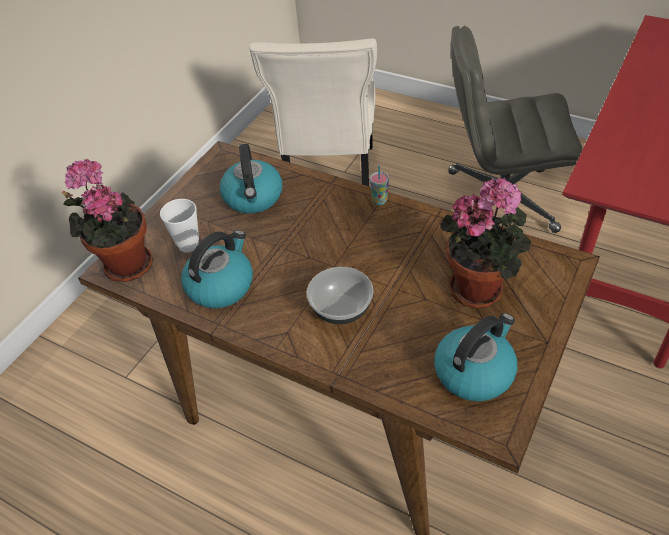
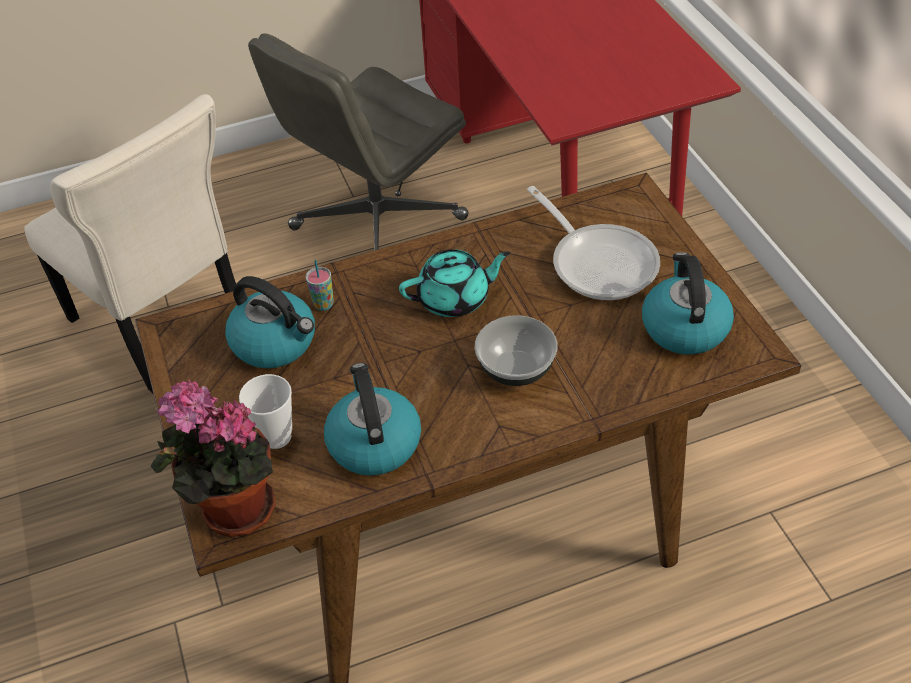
camera: 50 degrees left, 0 degrees up
cup [370,165,389,205] -> cup moved to [306,260,334,311]
potted plant [440,177,531,308] -> frying pan [527,186,660,300]
none -> turquoise teapot [399,249,510,317]

